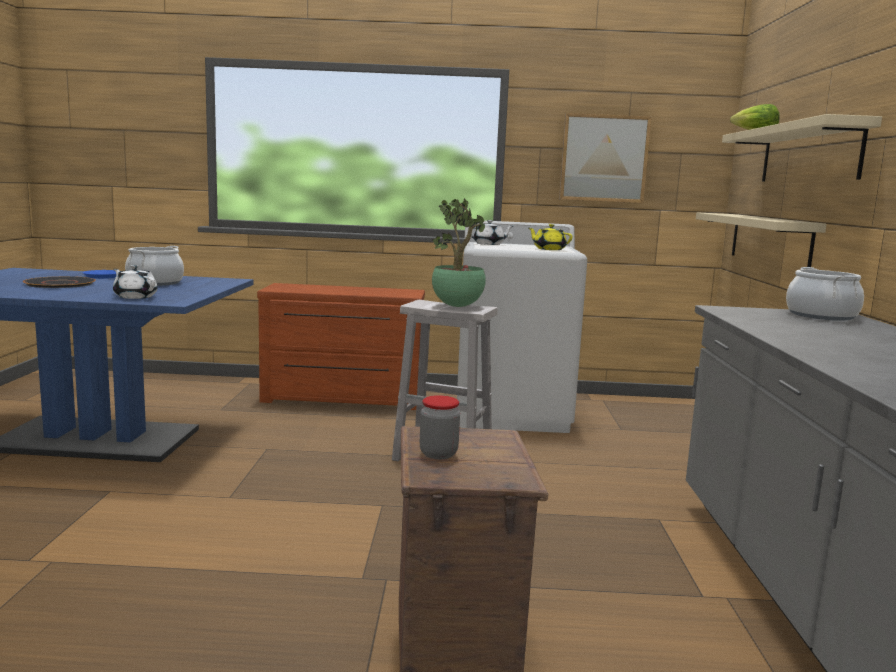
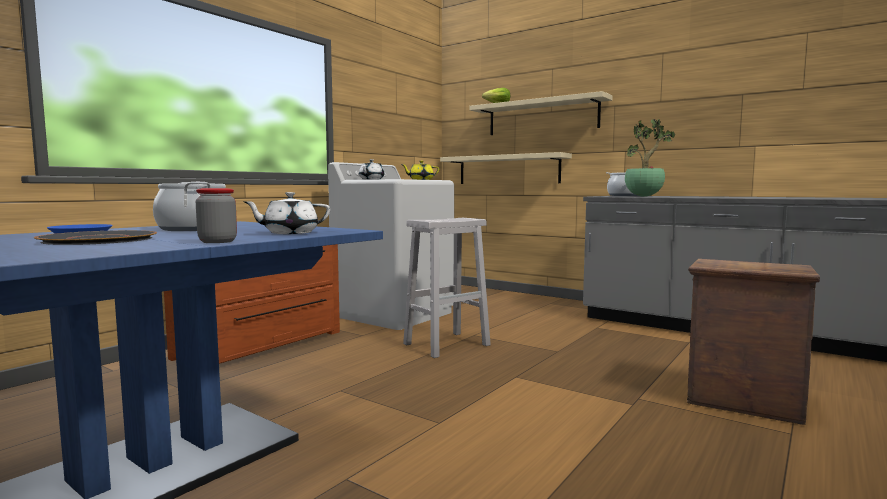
camera: 55 degrees left, 5 degrees down
jar [420,395,460,459] -> jar moved to [195,188,237,243]
potted plant [432,199,486,307] -> potted plant moved to [625,119,675,197]
picture [559,113,652,203] -> none

